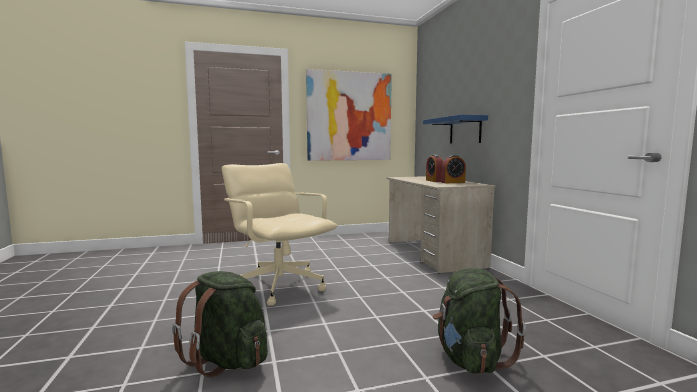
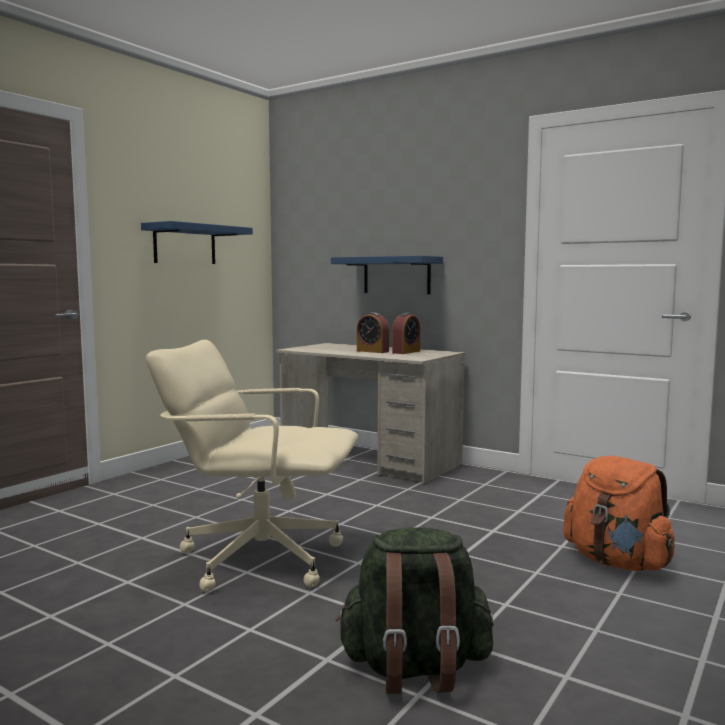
camera: 40 degrees left, 0 degrees up
picture [306,69,392,161] -> blue shelf [141,221,253,264]
green backpack [432,268,526,374] -> orange backpack [563,456,675,571]

